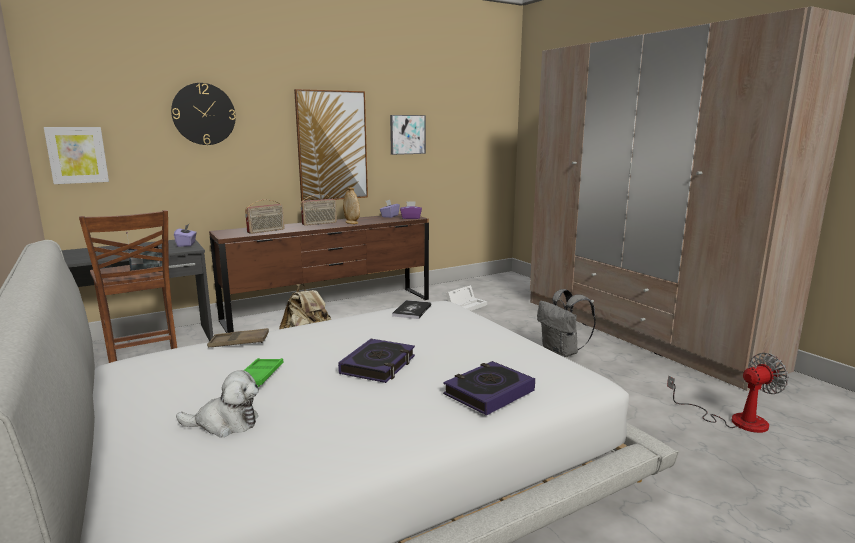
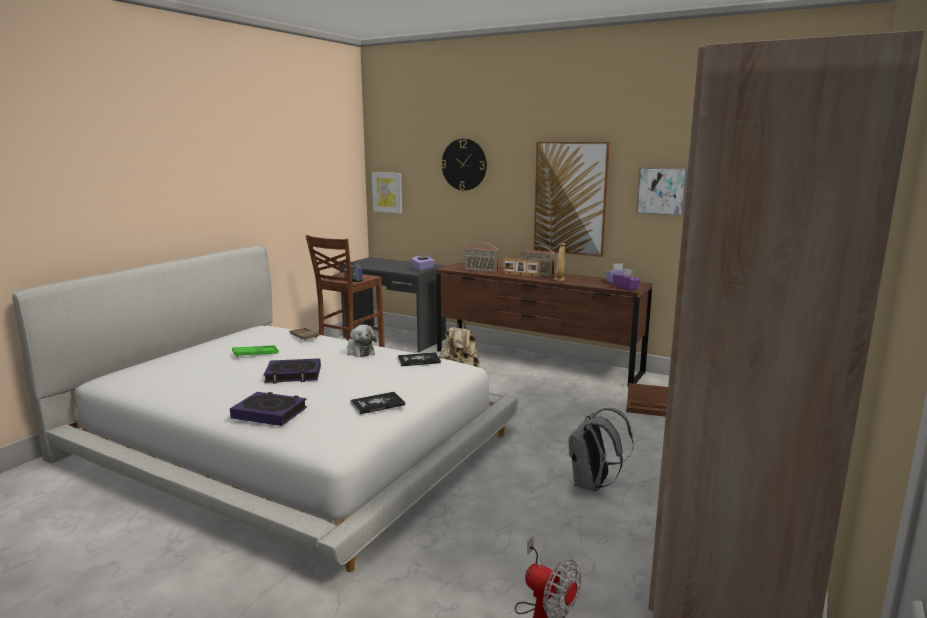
camera: 60 degrees right, 0 degrees up
plush toy [176,370,259,438] -> plush toy moved to [347,325,377,357]
white storage box [446,285,487,311] -> brown storage box [626,383,668,417]
none -> book [350,392,405,414]
none -> picture frame [503,258,540,277]

